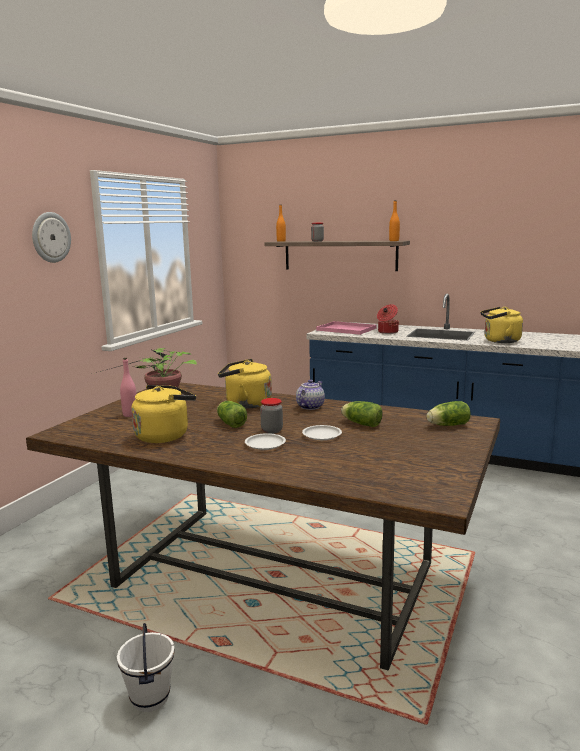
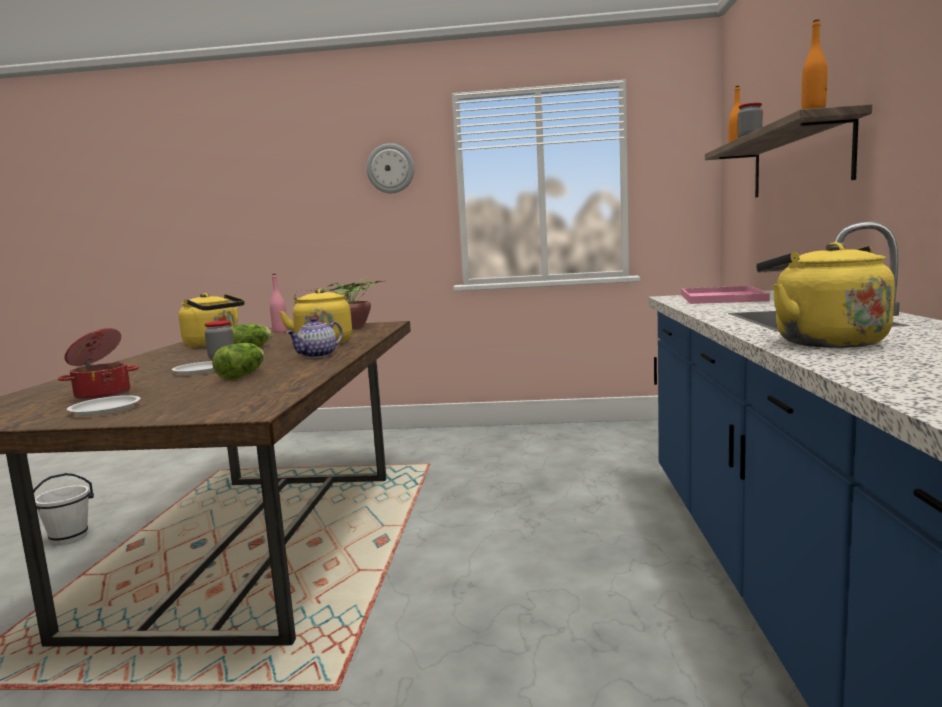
camera: 70 degrees right, 5 degrees down
white plate [245,433,286,450] -> white plate moved to [67,395,141,415]
teapot [296,379,325,410] -> teapot turned 120 degrees clockwise [286,318,343,358]
cooking pot [377,304,399,334] -> cooking pot moved to [58,328,139,400]
lettuce [426,401,471,426] -> none

